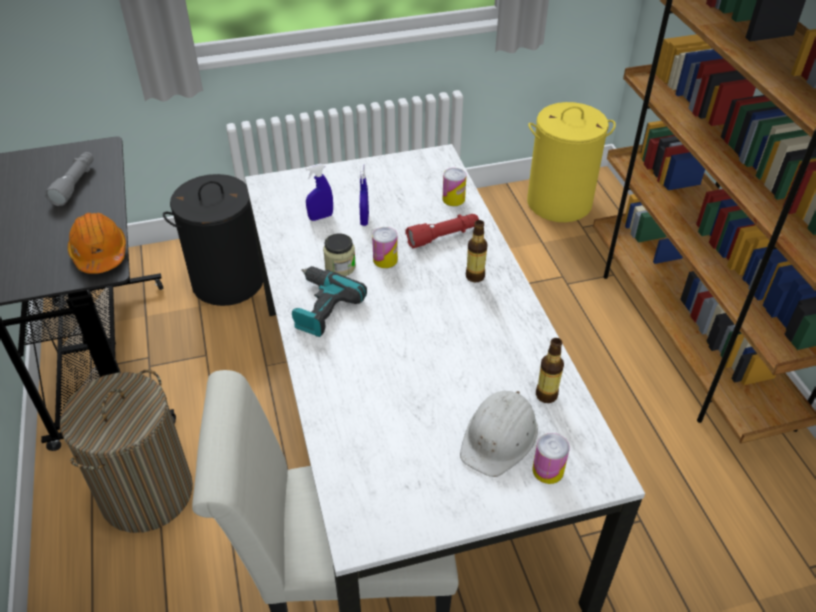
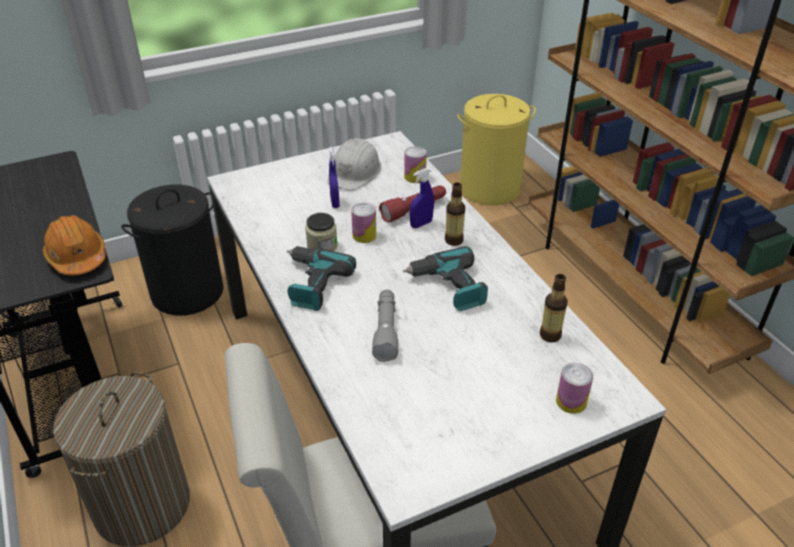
camera: 10 degrees left, 5 degrees down
grey flashlight [45,152,94,206] -> grey flashlight moved to [372,289,398,362]
blue spray bottle [305,164,333,221] -> blue spray bottle moved to [409,168,434,228]
white hard hat [460,391,538,477] -> white hard hat moved to [328,138,381,190]
none -> power drill [403,246,488,311]

